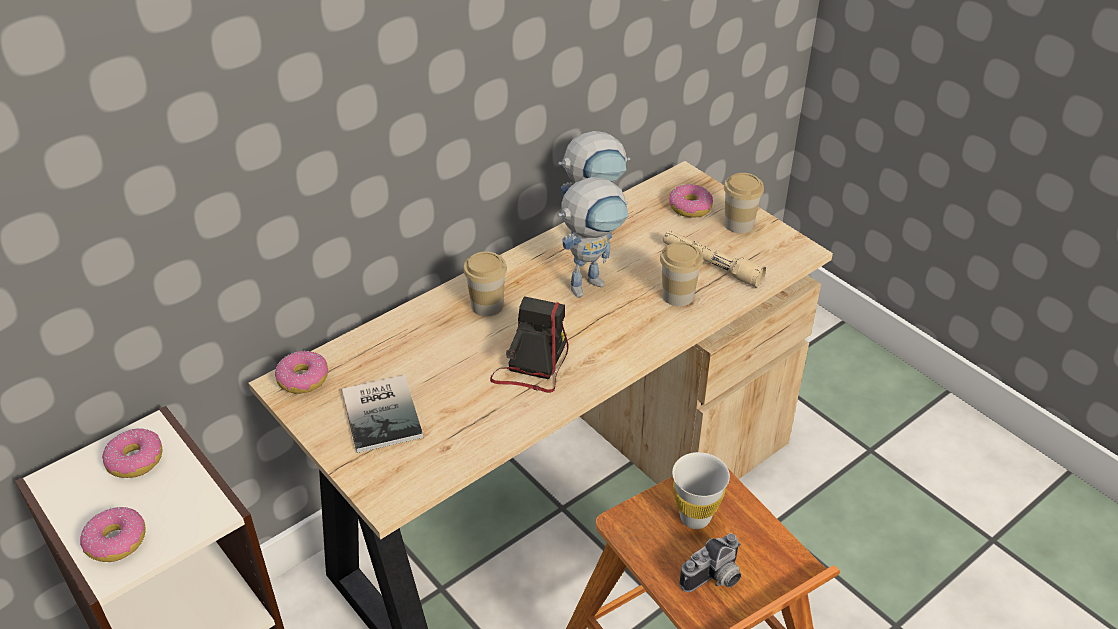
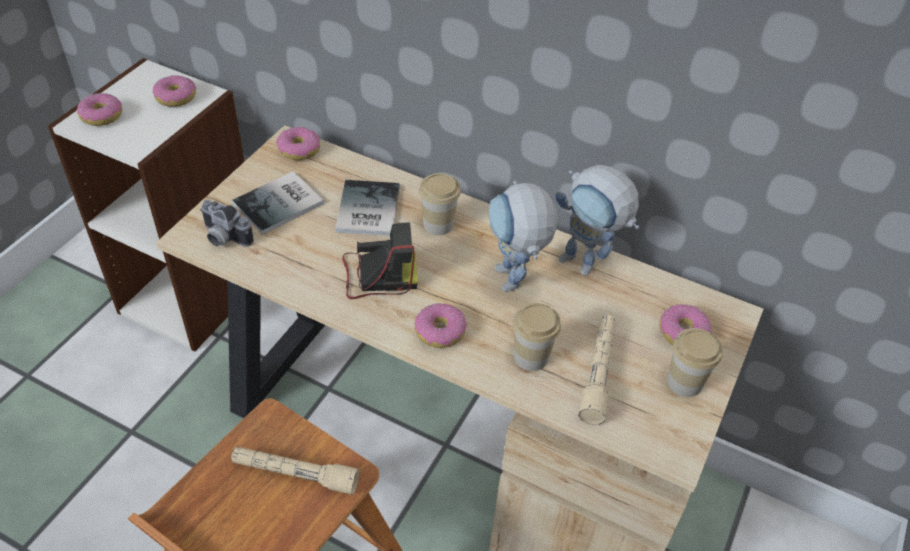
camera: 65 degrees right, 5 degrees up
toy robot [558,177,629,297] -> toy robot turned 45 degrees clockwise [489,181,558,292]
white cup [672,452,730,529] -> beige flashlight [231,447,359,495]
camera [679,533,742,592] -> camera moved to [200,200,254,247]
none -> book [335,180,400,236]
none -> donut [415,303,467,348]

